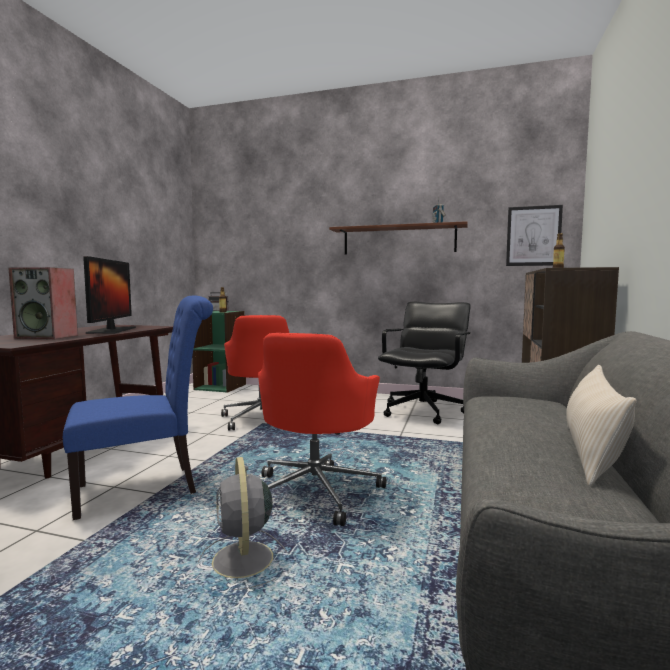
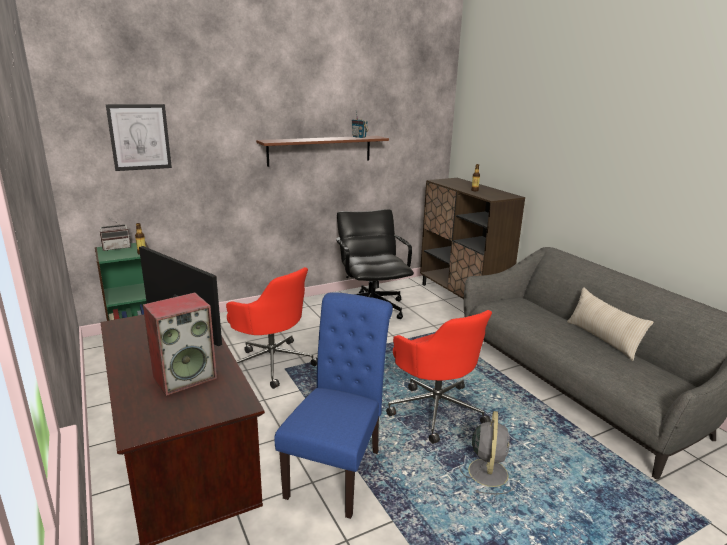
camera: 45 degrees left, 15 degrees up
grey fan [198,457,287,590] -> grey fan turned 105 degrees counterclockwise [459,411,517,495]
picture [506,205,563,266] -> picture moved to [106,104,172,171]

